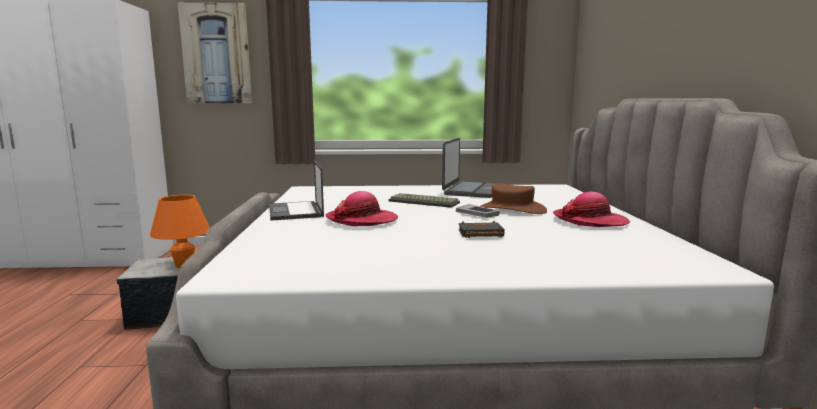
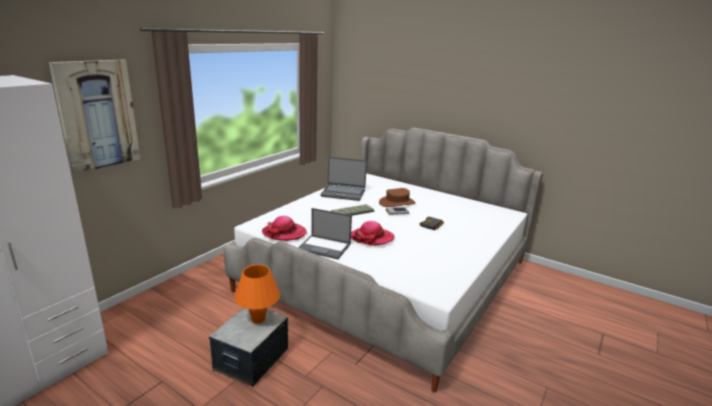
camera: 55 degrees left, 10 degrees up
laptop [442,138,498,198] -> laptop turned 135 degrees clockwise [320,157,367,201]
hat [553,191,630,227] -> hat moved to [262,216,307,241]

